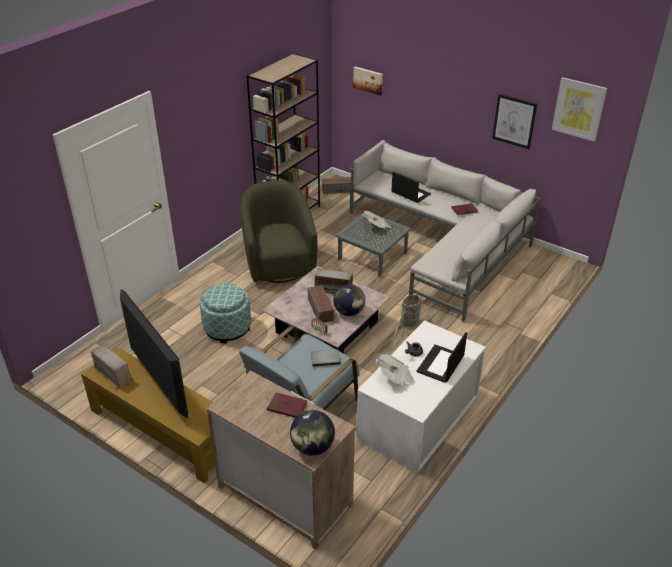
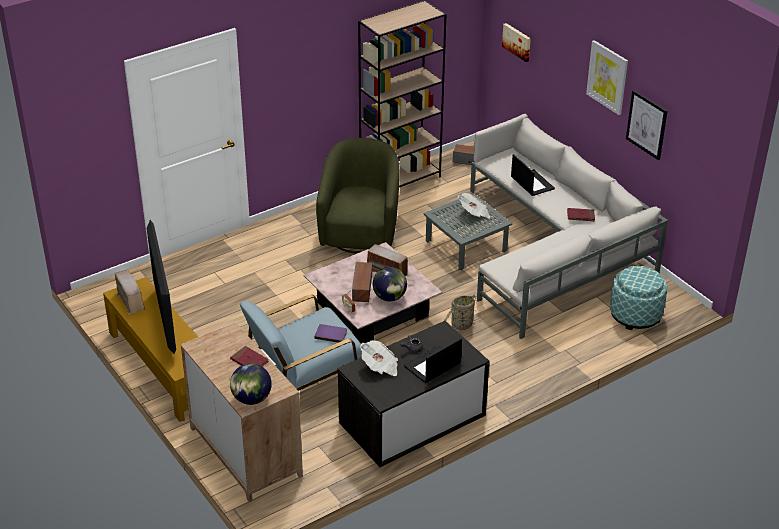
camera: 20 degrees right, 0 degrees up
ottoman [200,283,251,343] -> ottoman moved to [610,266,667,330]
grey book [311,349,341,367] -> purple book [314,324,347,343]
white cabinet [356,320,486,474] -> black cabinet [337,321,489,467]
picture [552,77,607,141] -> picture moved to [586,40,628,115]

